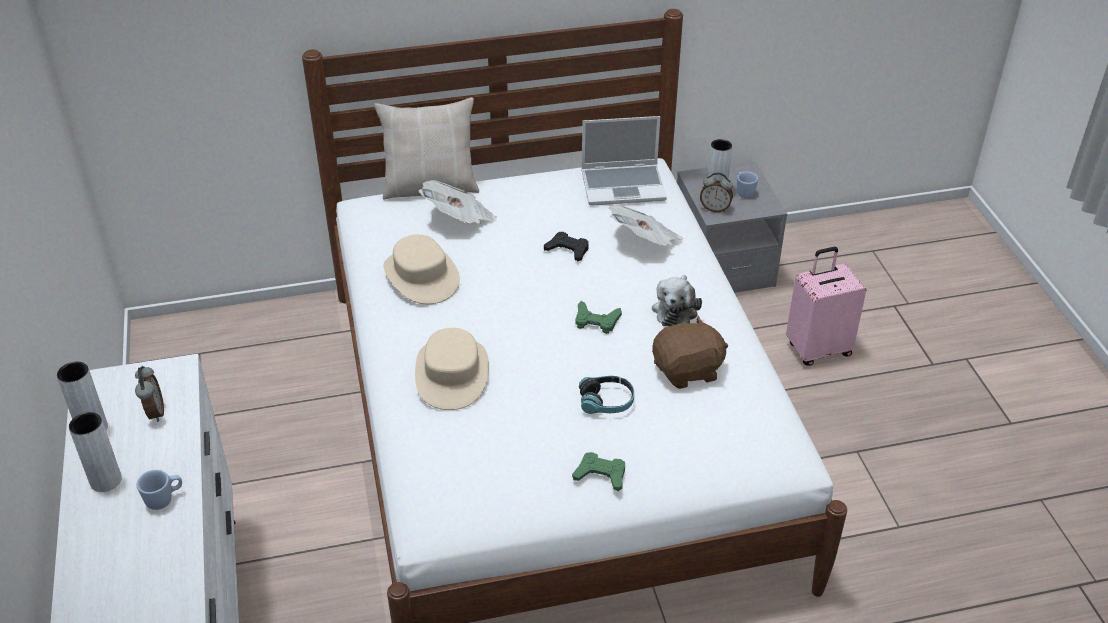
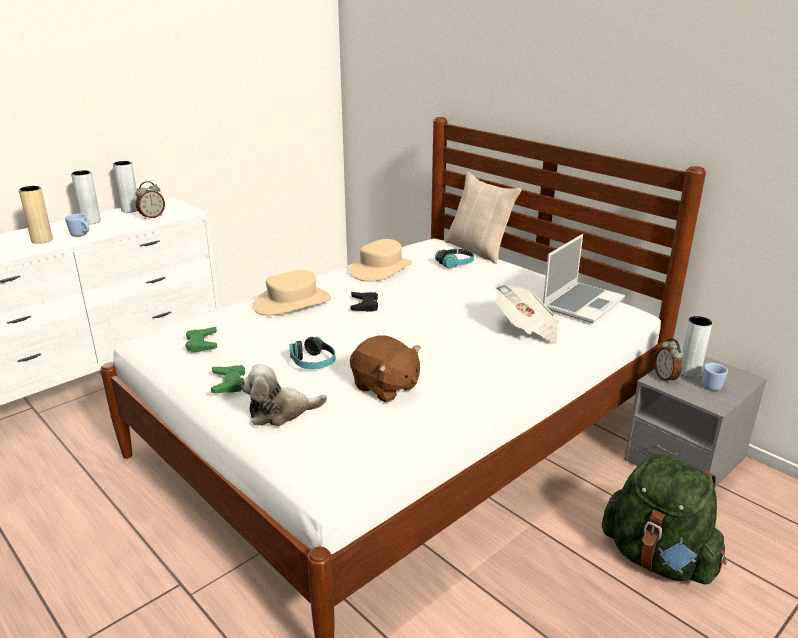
camera: 60 degrees right, 15 degrees down
newspaper [418,180,497,224] -> headphones [435,249,474,268]
black game controller [544,232,589,261] -> black game controller moved to [351,292,378,312]
green game controller [575,301,622,334] -> green game controller moved to [185,327,217,353]
laptop [581,116,667,206] -> laptop turned 105 degrees counterclockwise [543,234,625,323]
plush toy [652,275,702,326] -> plush toy moved to [241,364,327,426]
pink suitcase [786,247,866,366] -> green backpack [602,454,727,584]
none -> beige vase [19,186,53,244]

